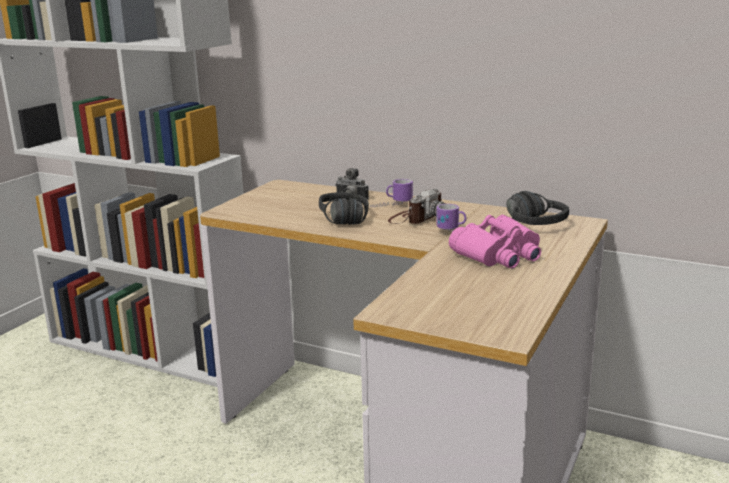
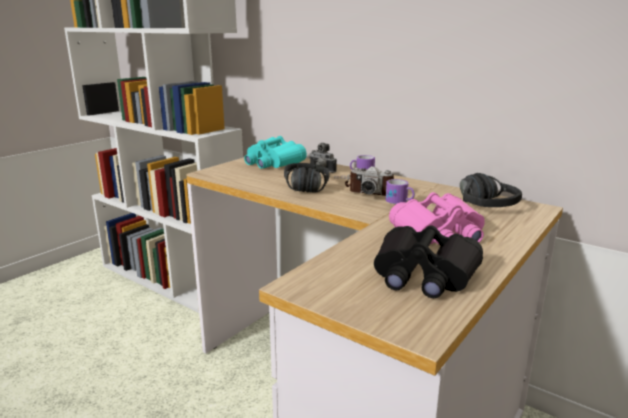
camera: 10 degrees right, 0 degrees up
camera [388,189,445,224] -> camera turned 60 degrees clockwise [345,166,394,196]
none -> turquoise binoculars [244,136,307,169]
none -> black binoculars [374,226,483,298]

